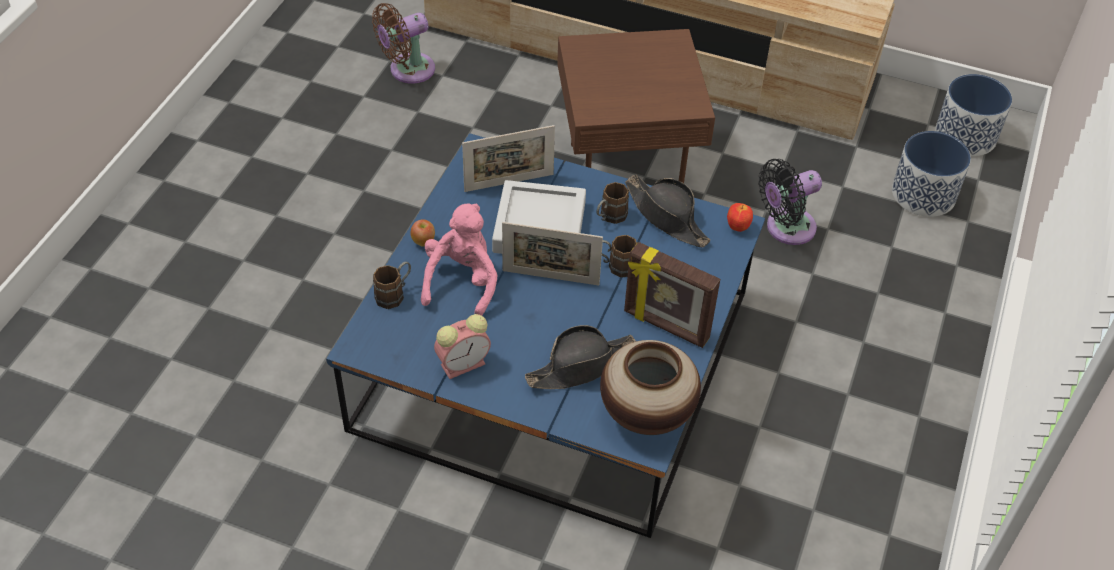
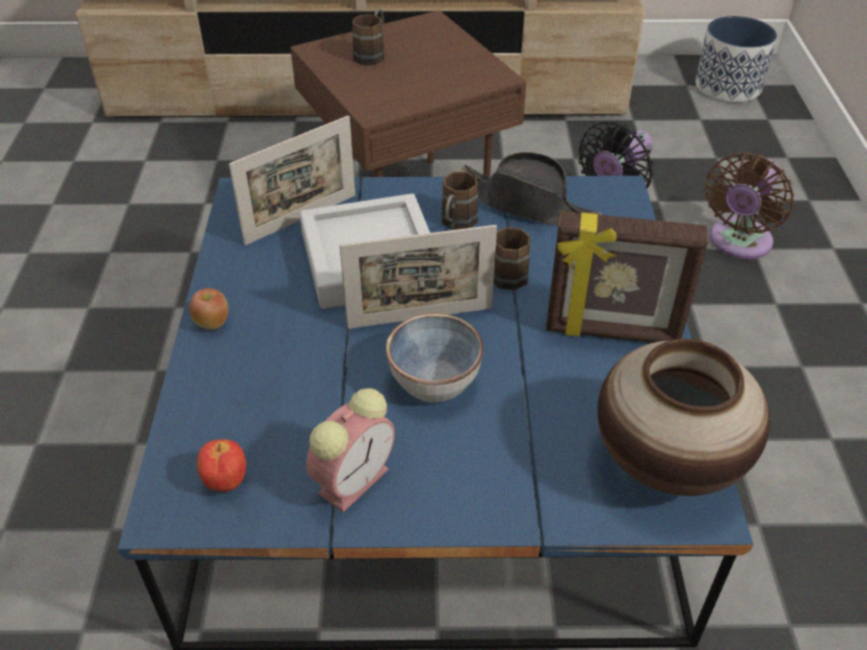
camera: 20 degrees left, 5 degrees down
brown fan [372,3,435,84] -> brown fan moved to [705,152,794,259]
brown mug [373,262,411,309] -> brown mug moved to [352,9,384,65]
pink plush toy [421,204,498,316] -> none
black hat [525,325,636,389] -> none
apple [727,203,753,232] -> apple moved to [197,439,246,492]
planter [892,131,971,217] -> none
none -> bowl [386,313,483,403]

